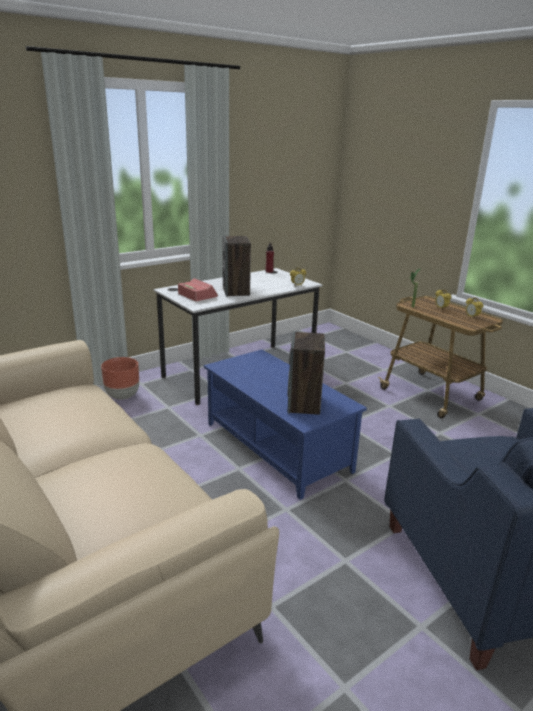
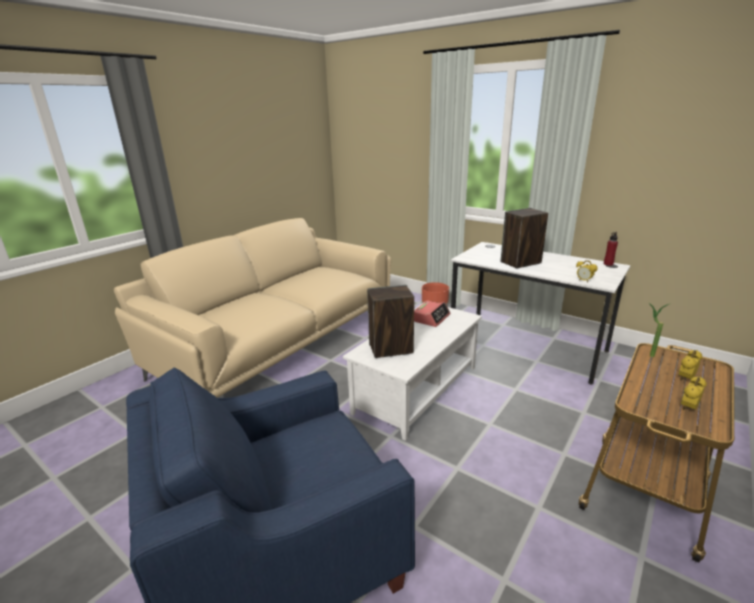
camera: 75 degrees right, 0 degrees up
alarm clock [178,278,218,302] -> alarm clock moved to [414,300,451,327]
blue coffee table [204,349,367,500] -> white coffee table [343,301,482,441]

